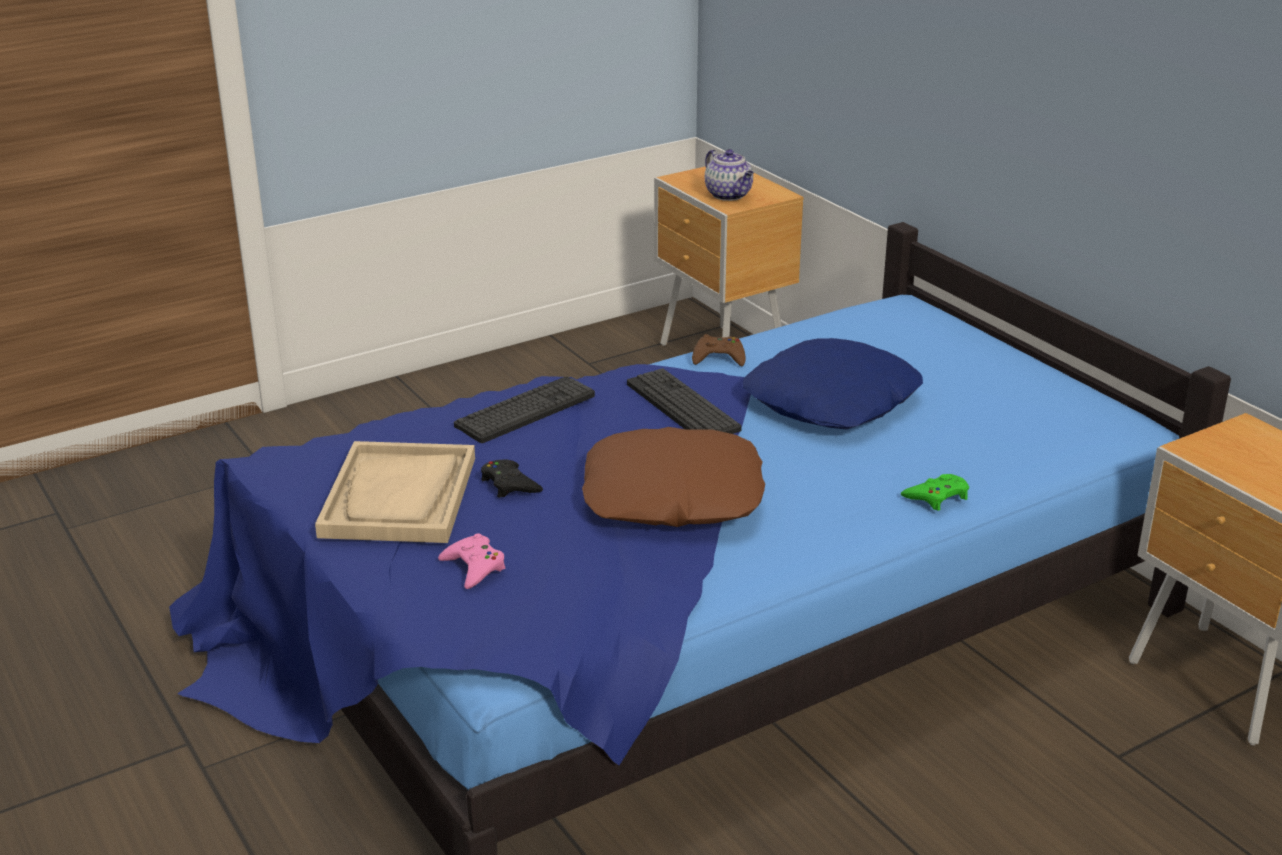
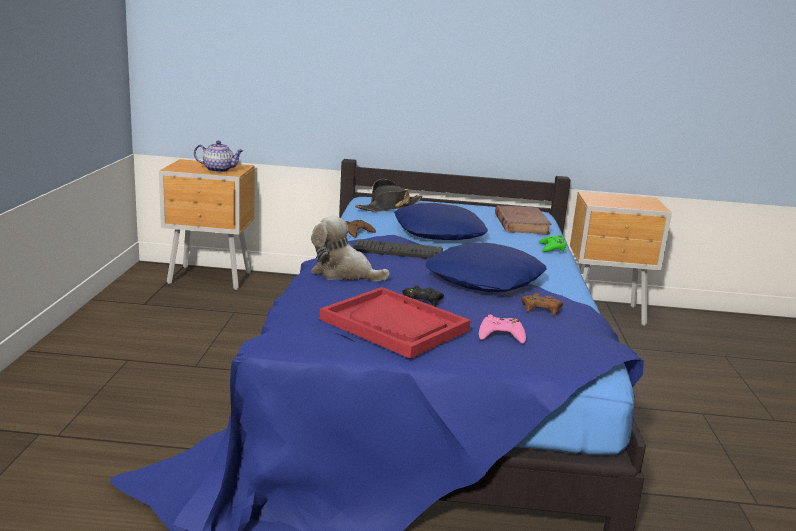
camera: 55 degrees left, 10 degrees down
beige tray [315,441,475,543] -> red tray [320,287,471,359]
keyboard [454,377,595,443] -> plush toy [311,216,390,281]
brown pillow [582,427,765,527] -> blue pillow [426,242,547,292]
none -> black hat [355,179,423,212]
none -> brown book [495,205,552,234]
none -> brown game controller [521,293,563,315]

